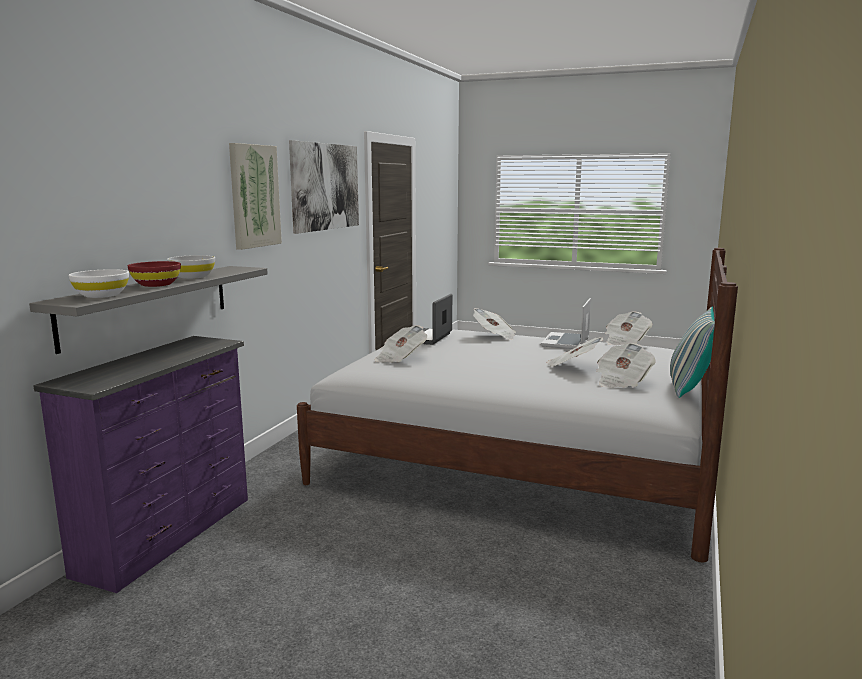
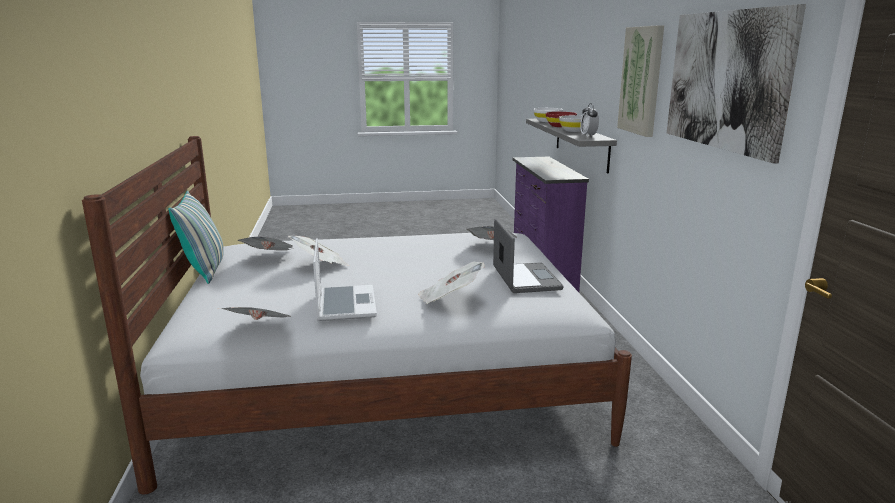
camera: 150 degrees right, 5 degrees up
none -> alarm clock [580,103,599,137]

